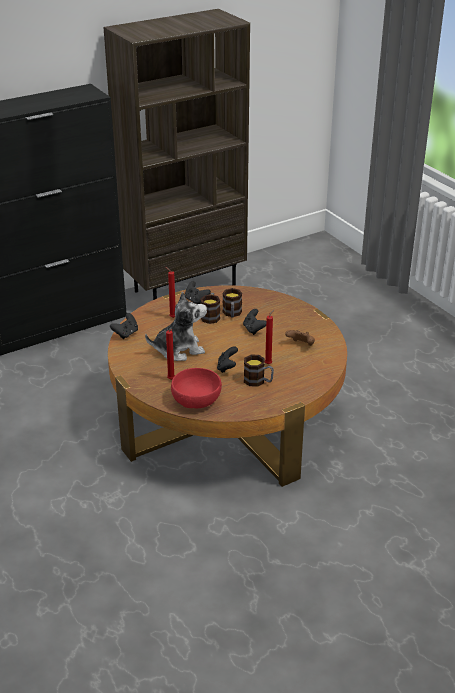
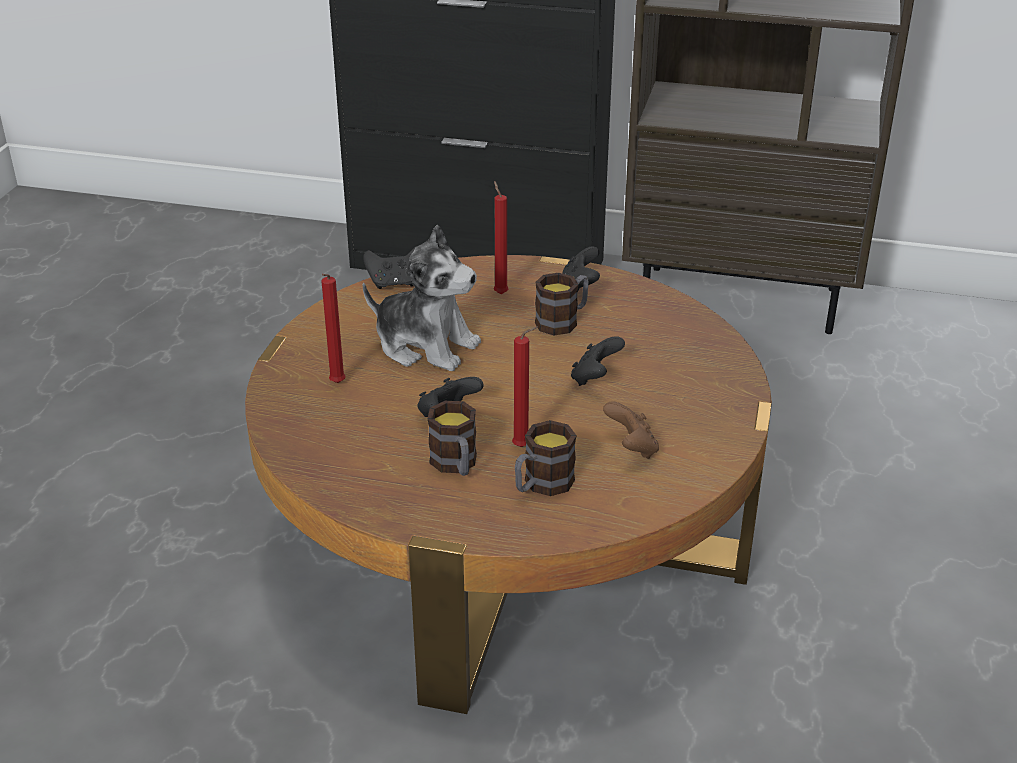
camera: 45 degrees right, 0 degrees up
red bowl [171,368,222,408] -> none
mug [222,288,242,317] -> mug moved to [515,420,577,496]

